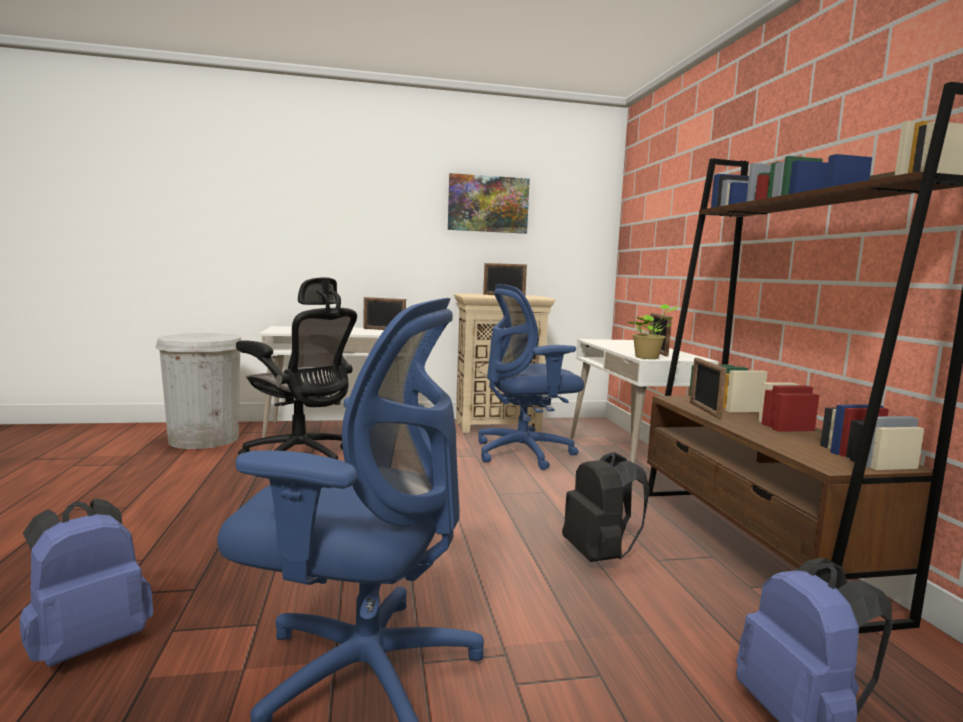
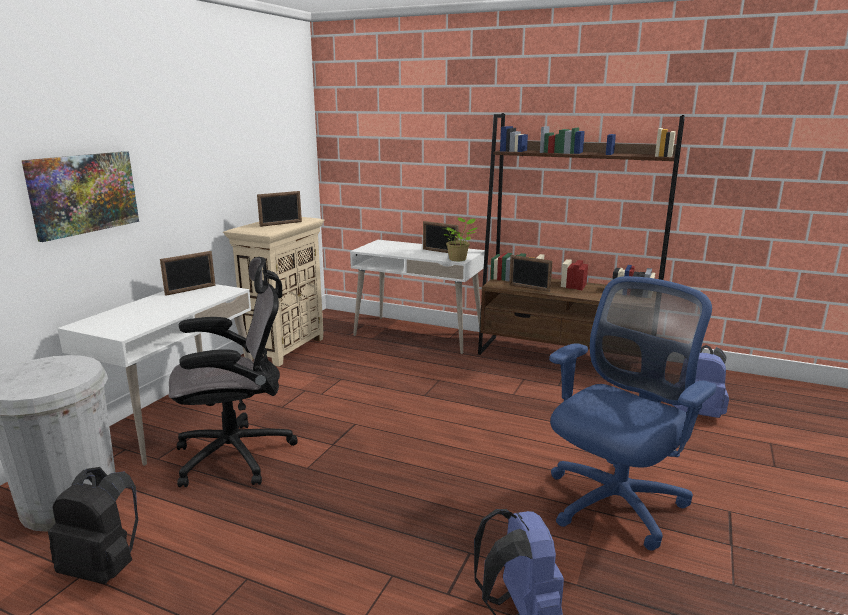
camera: 55 degrees left, 10 degrees up
picture [448,173,530,234] -> picture moved to [21,151,139,242]
blue office chair [478,284,584,470] -> none
black backpack [562,452,650,562] -> black backpack moved to [48,467,138,584]

